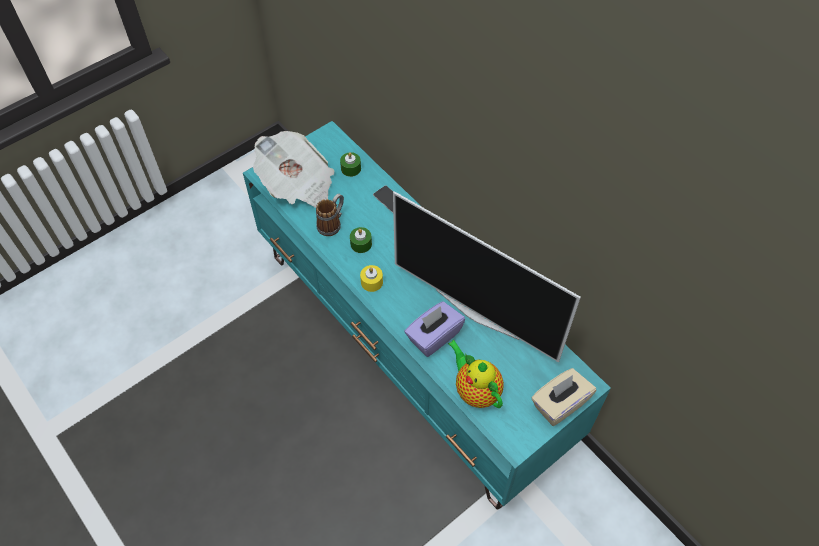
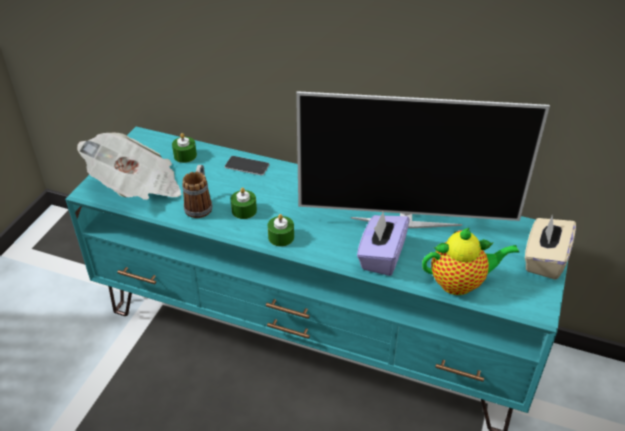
camera: 30 degrees left, 15 degrees down
yellow candle [360,265,383,292] -> green candle [268,214,294,247]
teapot [448,340,504,408] -> teapot turned 150 degrees clockwise [422,228,519,295]

